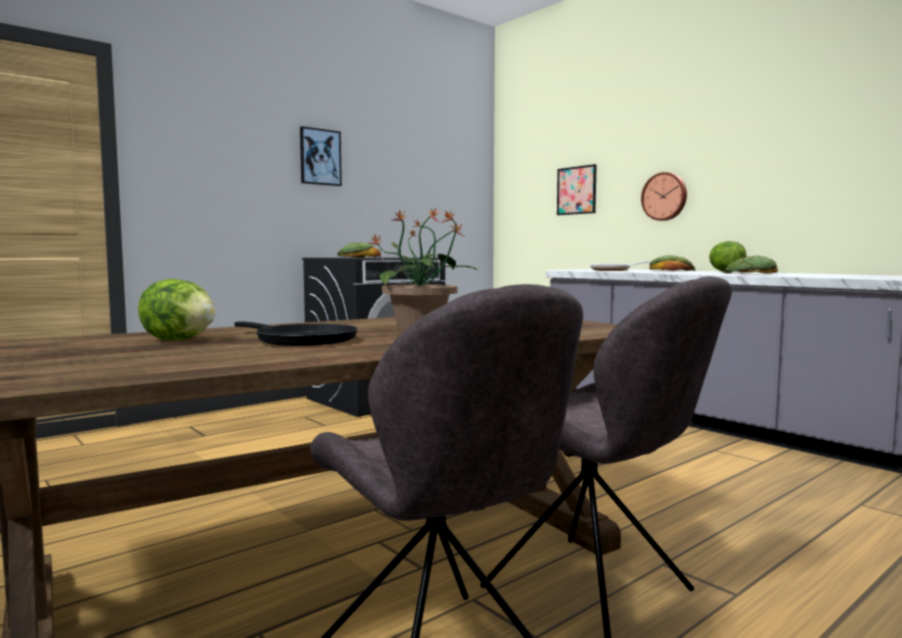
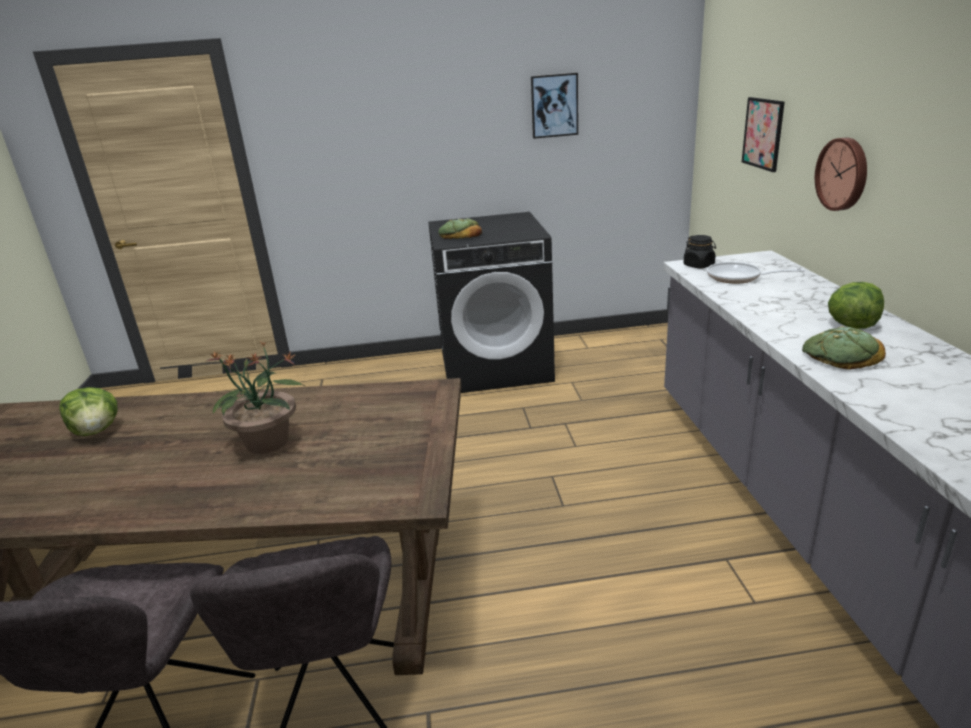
camera: 35 degrees right, 20 degrees up
black frying pan [234,321,358,346] -> none
picture [300,126,342,186] -> picture moved to [531,73,578,139]
bread [649,255,695,271] -> none
none -> black jar [683,235,716,268]

